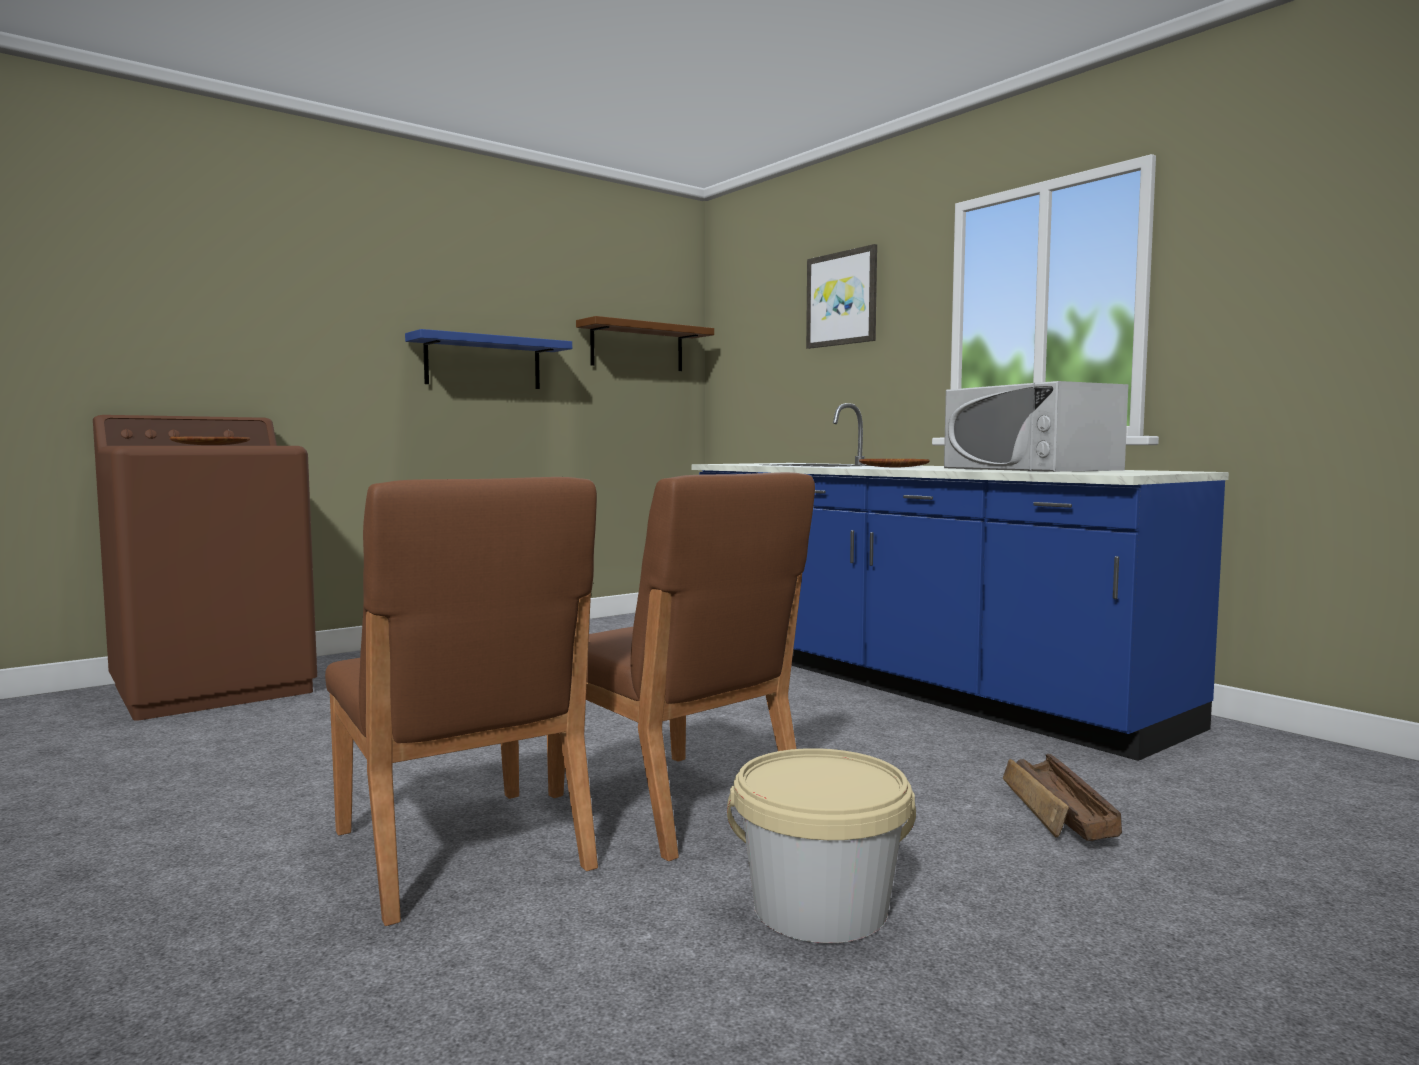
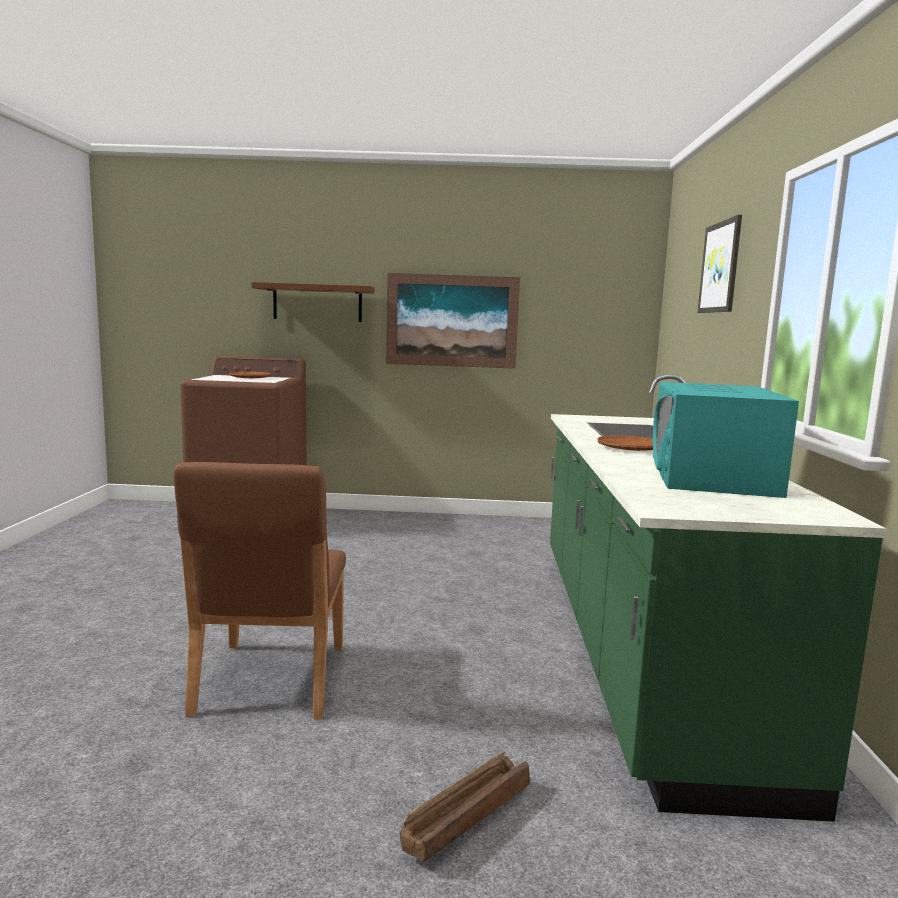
camera: 40 degrees right, 5 degrees up
brown chair [325,477,598,926] -> none
blue shelf [405,329,572,389] -> picture [386,273,520,369]
brown shelf [576,316,714,371] -> brown shelf moved to [252,282,375,322]
blue counter [691,403,1229,761] -> green counter [550,375,887,822]
beige bucket [727,748,916,944] -> none
white microwave [944,381,1128,472] -> turquoise microwave [653,382,799,498]

